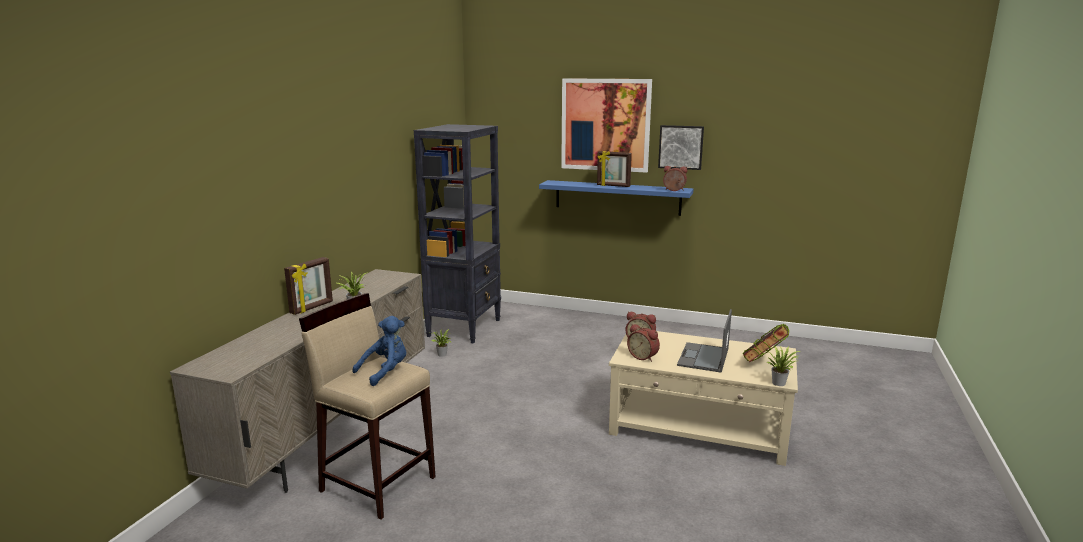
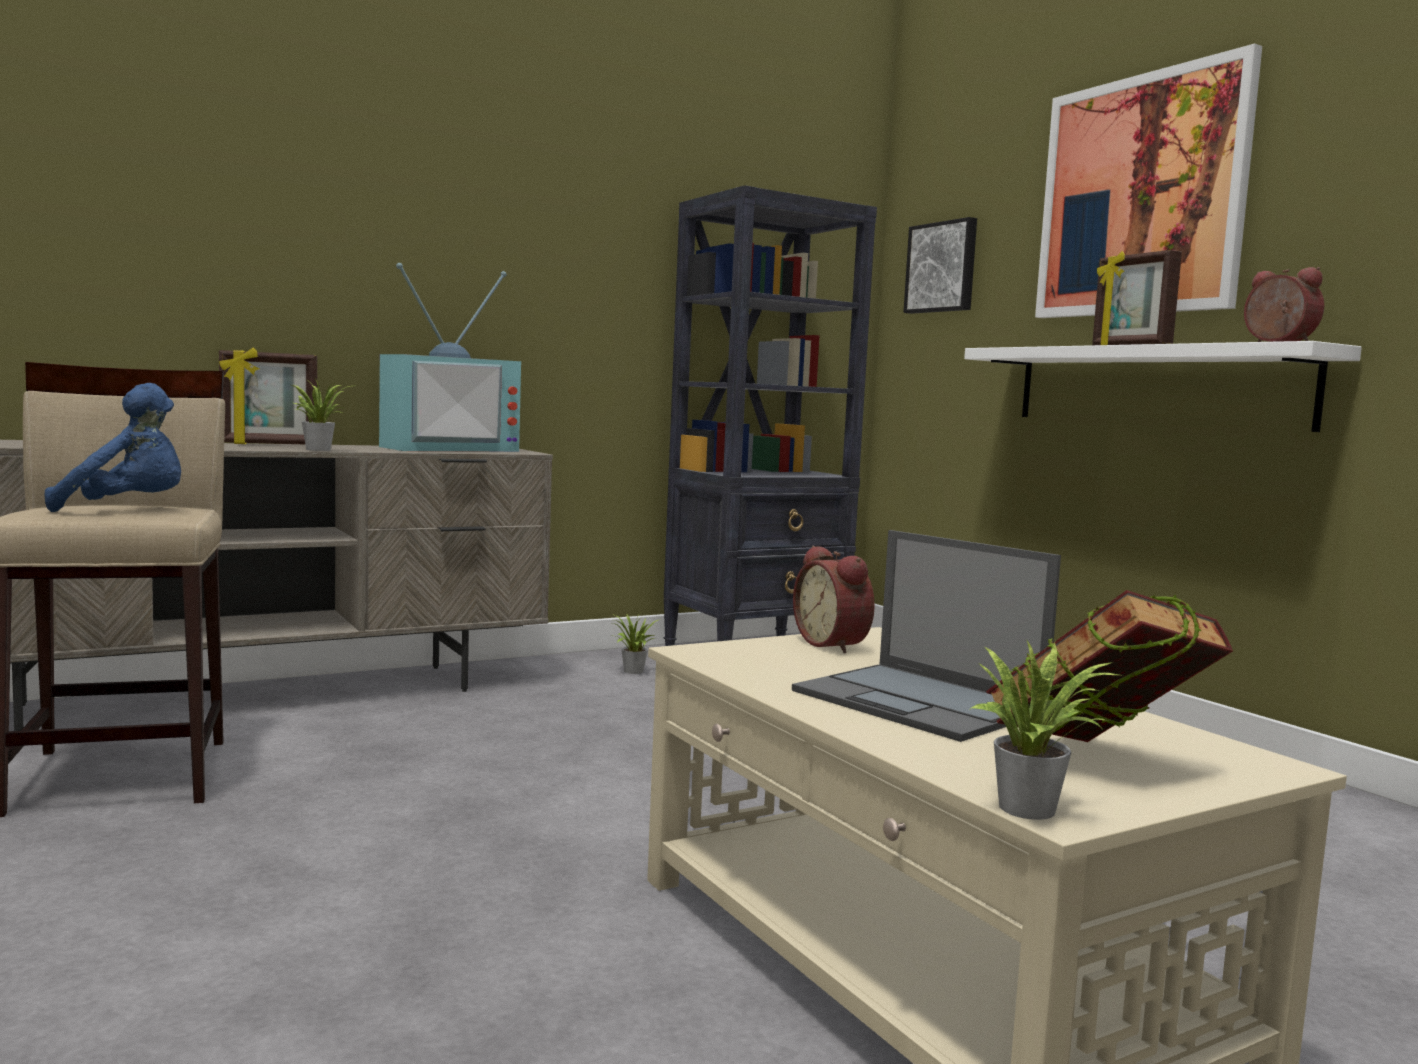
camera: 40 degrees right, 10 degrees down
blue shelf [539,180,693,216] -> white shelf [964,341,1362,432]
alarm clock [627,324,660,362] -> none
picture [658,125,704,170] -> picture moved to [903,217,977,314]
laptop [677,309,732,373] -> laptop turned 105 degrees counterclockwise [792,530,1061,742]
none -> television [379,263,521,452]

